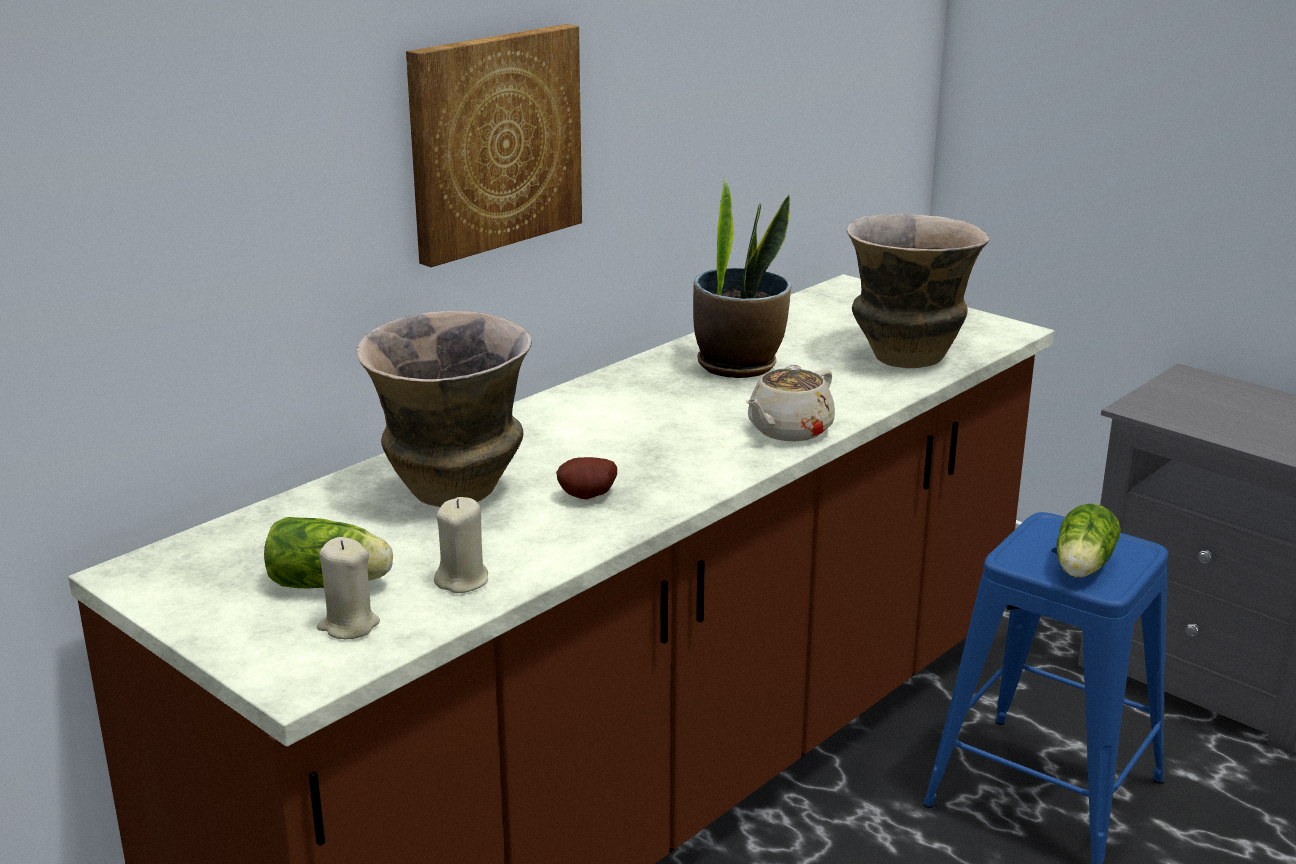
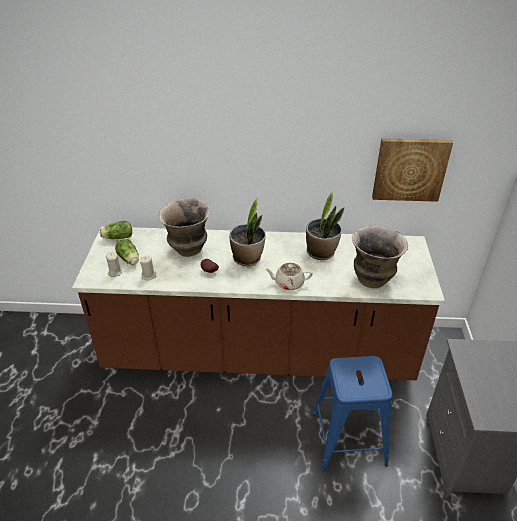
camera: 50 degrees right, 15 degrees up
picture [406,24,582,267] -> picture moved to [372,138,453,202]
lettuce [1056,504,1121,578] -> lettuce moved to [100,221,132,239]
none -> potted plant [229,198,266,266]

